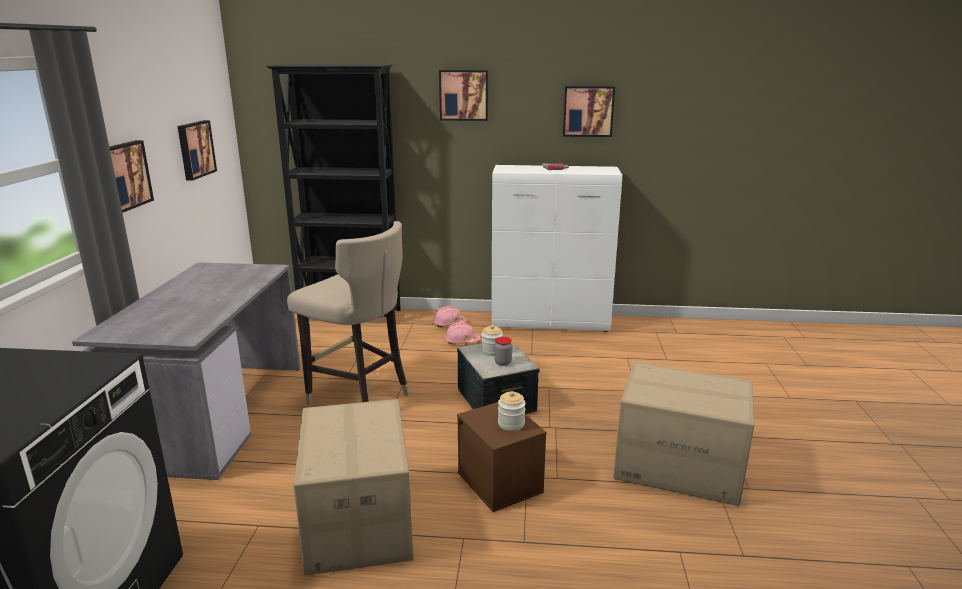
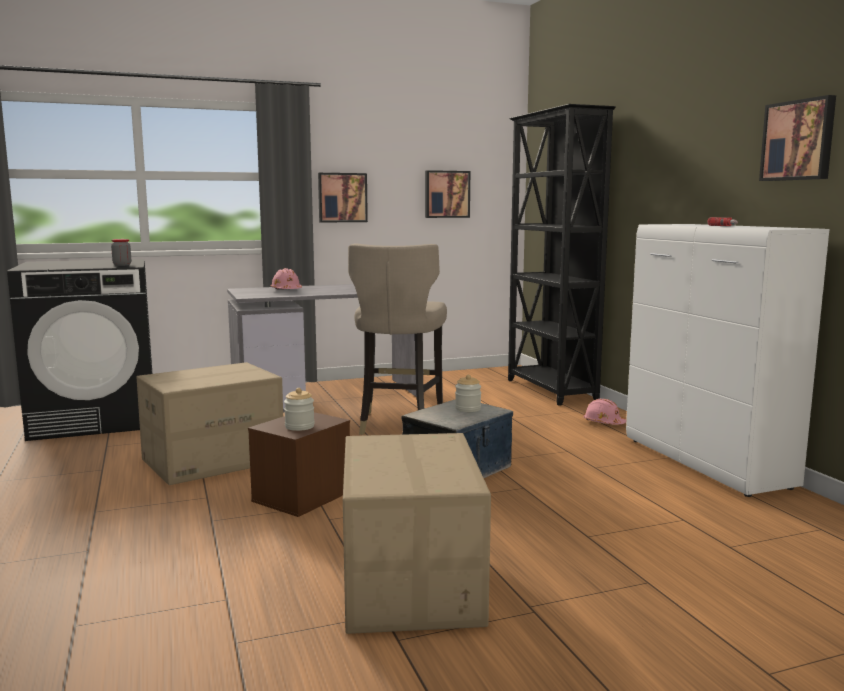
camera: 65 degrees right, 10 degrees down
picture [439,70,488,121] -> none
pink hard hat [444,322,480,344] -> pink hard hat moved to [270,268,302,290]
jar [494,337,512,366] -> jar moved to [111,239,131,266]

